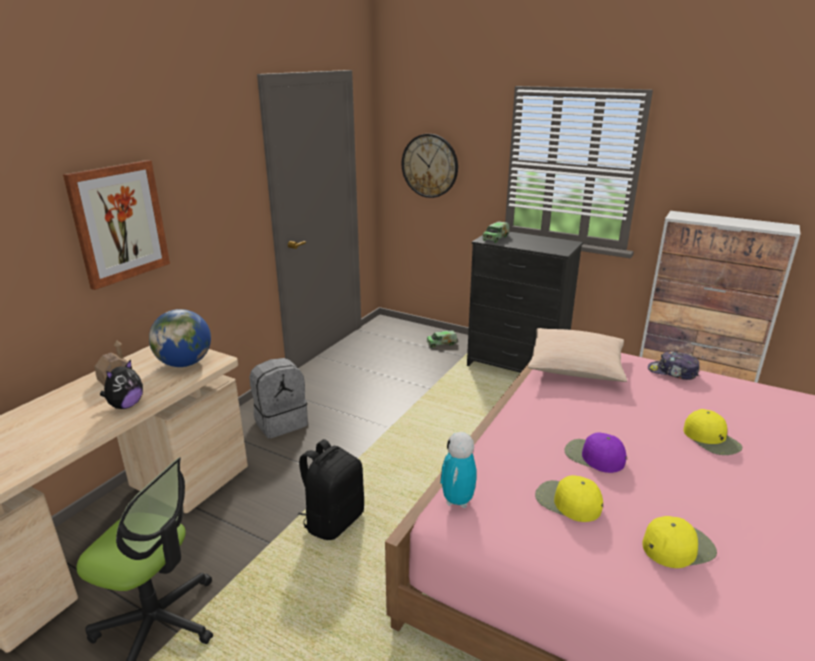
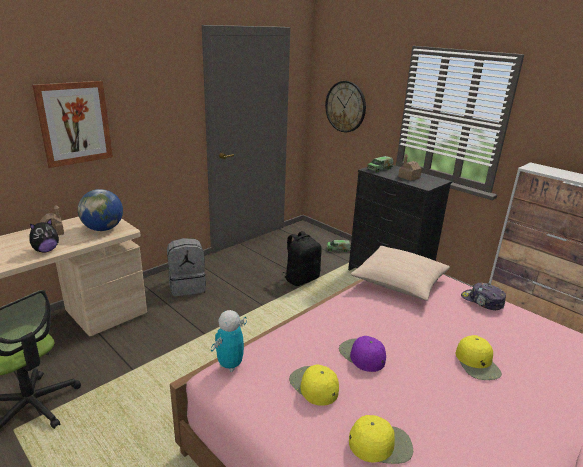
camera: 15 degrees right, 0 degrees up
black backpack [298,439,364,540] -> black backpack moved to [283,231,322,286]
none -> toy house [398,154,422,181]

